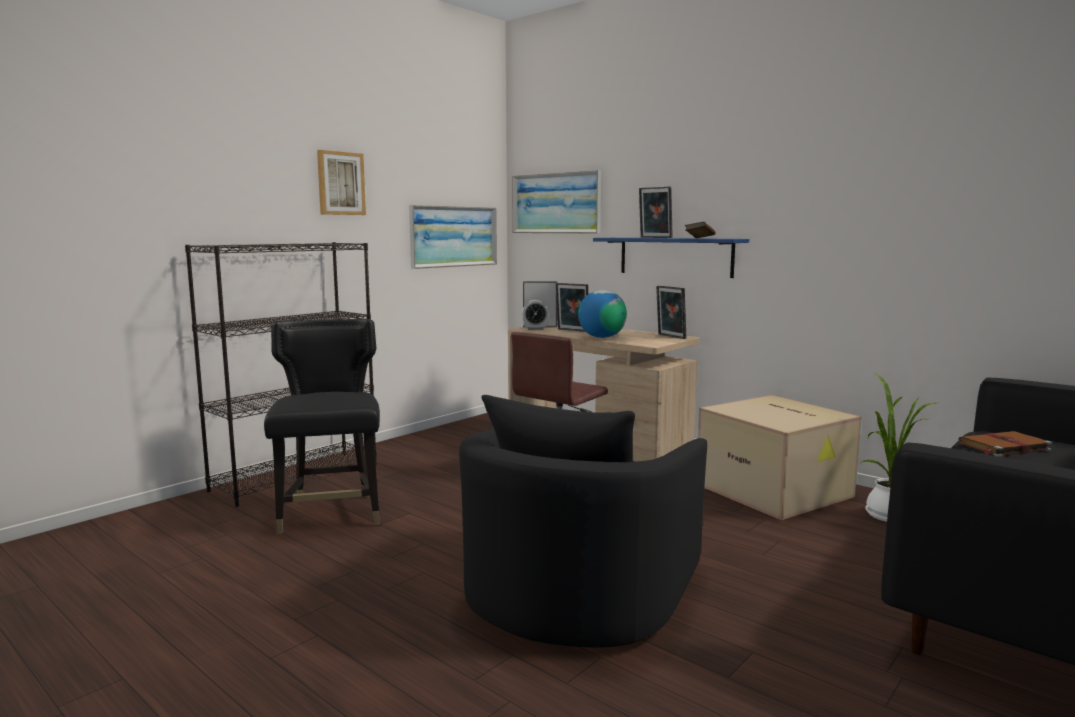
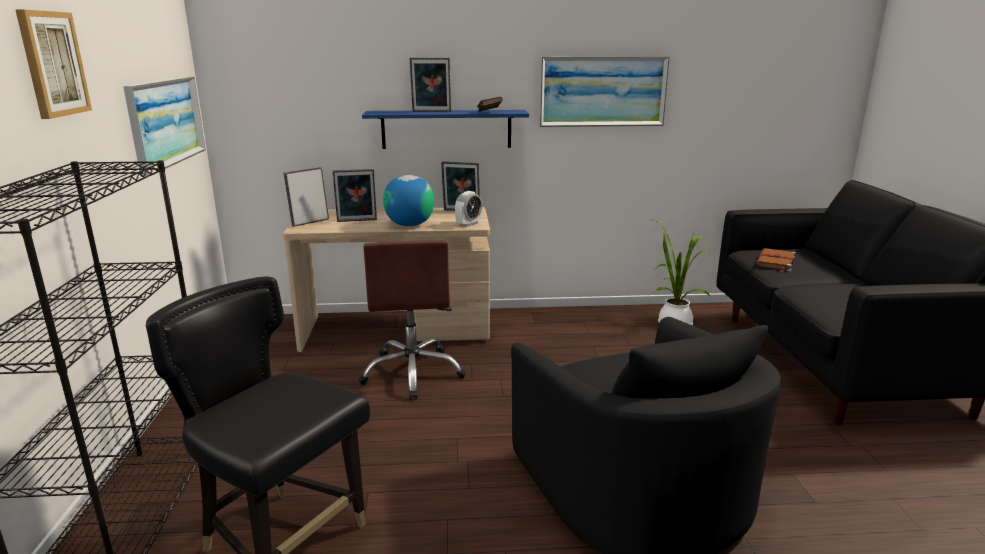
camera: 45 degrees left, 10 degrees up
picture [512,170,601,233] -> picture moved to [539,56,670,127]
alarm clock [522,300,549,330] -> alarm clock moved to [455,191,482,227]
cardboard box [698,395,862,520] -> none

